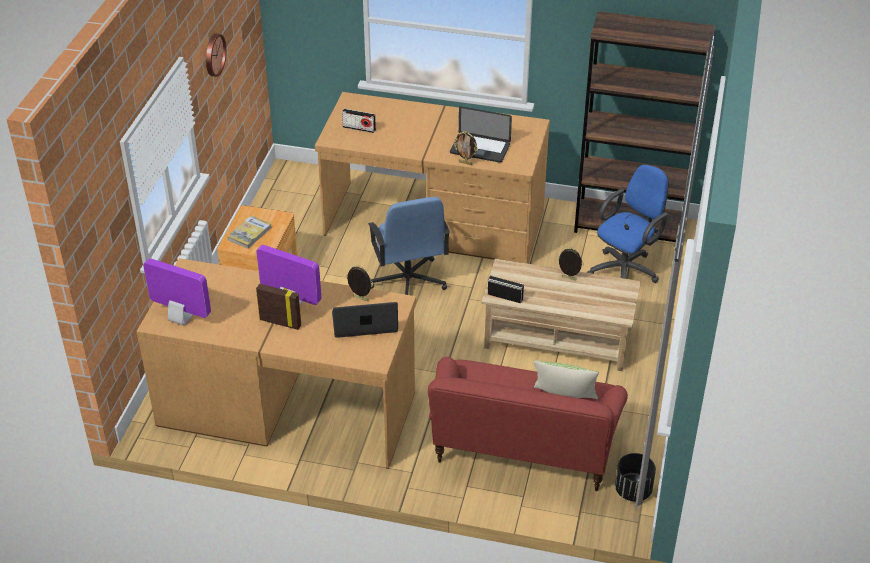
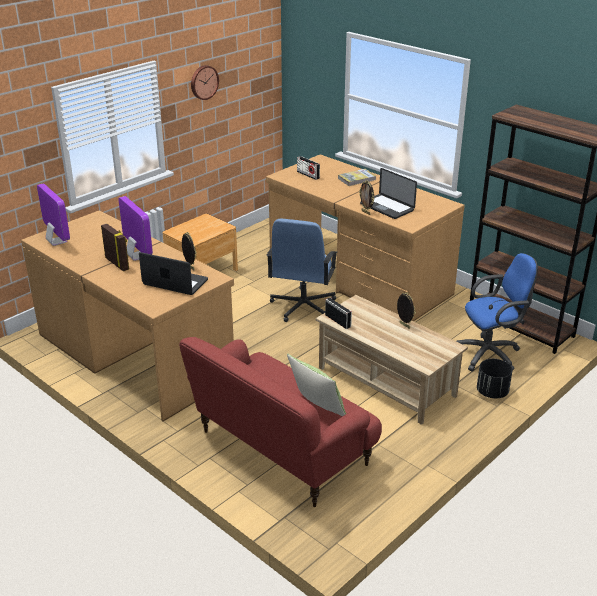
camera: 30 degrees right, 10 degrees down
book [227,215,272,249] -> book moved to [338,169,376,186]
black planter [615,453,656,502] -> black planter moved to [477,359,513,399]

